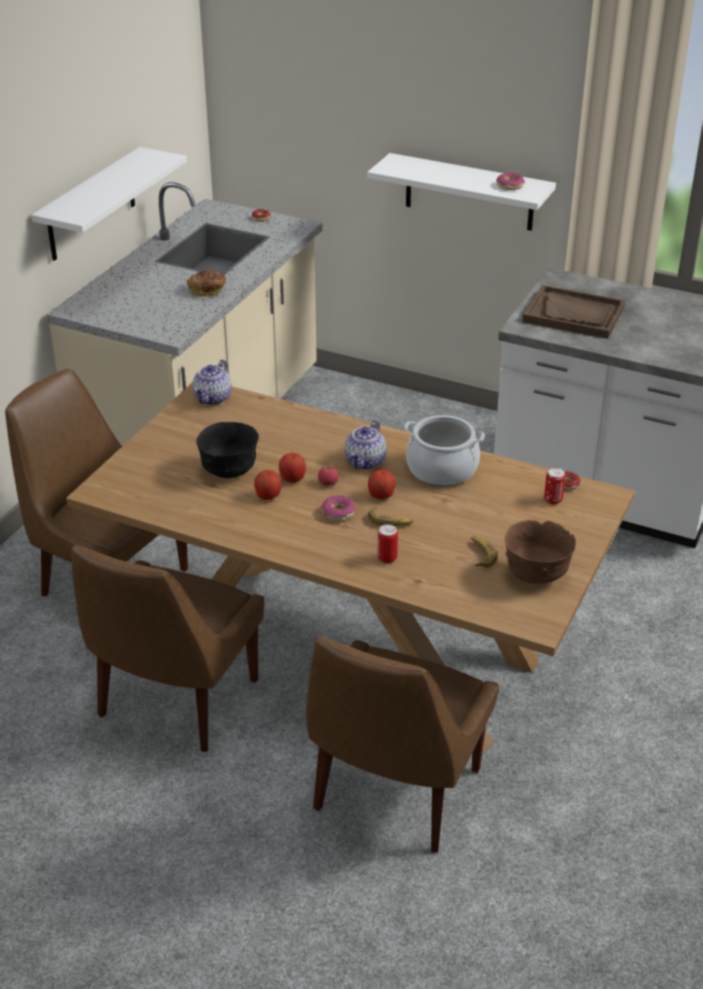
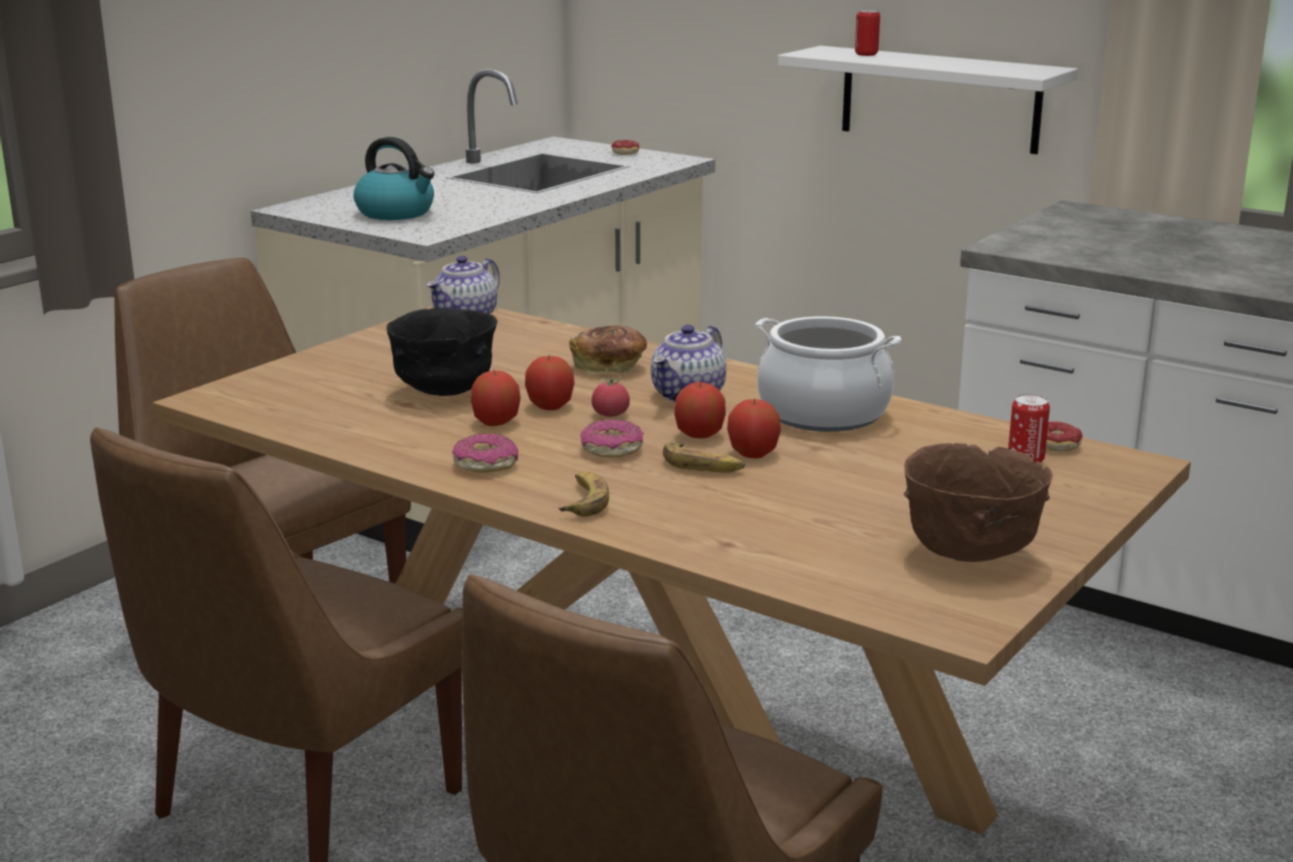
camera: 10 degrees right, 15 degrees down
white shelf [31,147,187,261] -> none
bread [187,270,226,298] -> bread moved to [569,325,647,374]
can [378,524,398,563] -> can moved to [855,10,880,56]
banana [471,536,497,567] -> banana moved to [559,471,609,517]
donut [496,173,525,190] -> donut moved to [452,433,518,473]
brown tray [522,285,625,339] -> none
none -> kettle [354,137,435,220]
none -> apple [727,399,781,458]

